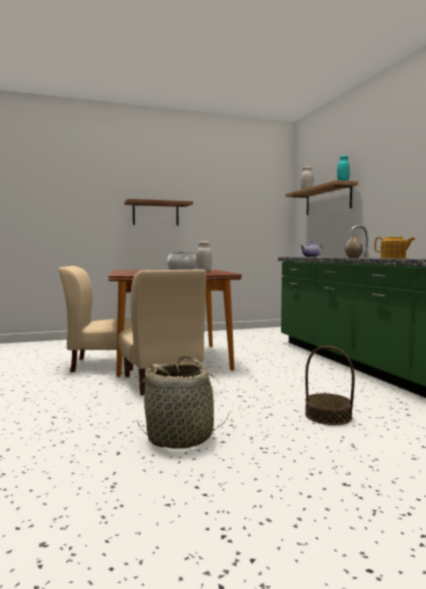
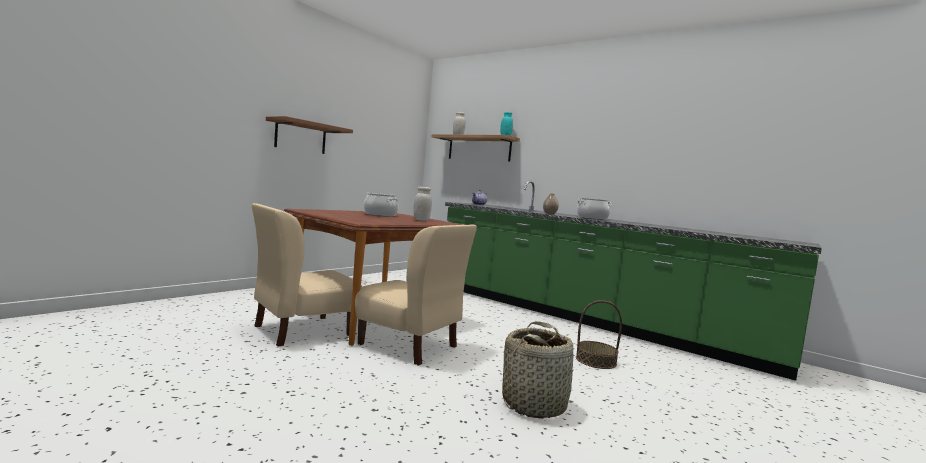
camera: 35 degrees left, 0 degrees up
teapot [375,237,415,259] -> cooking pot [577,198,611,220]

